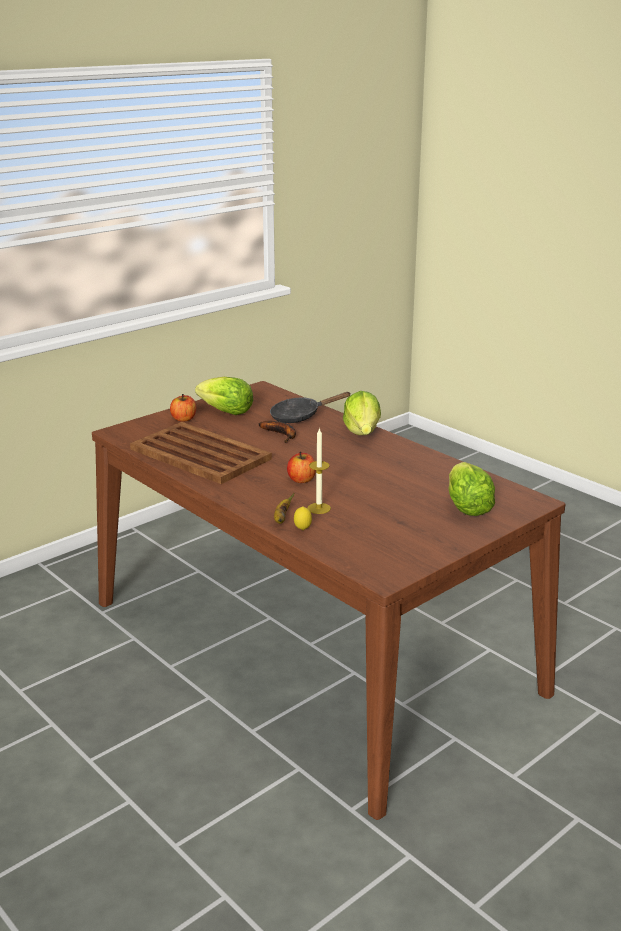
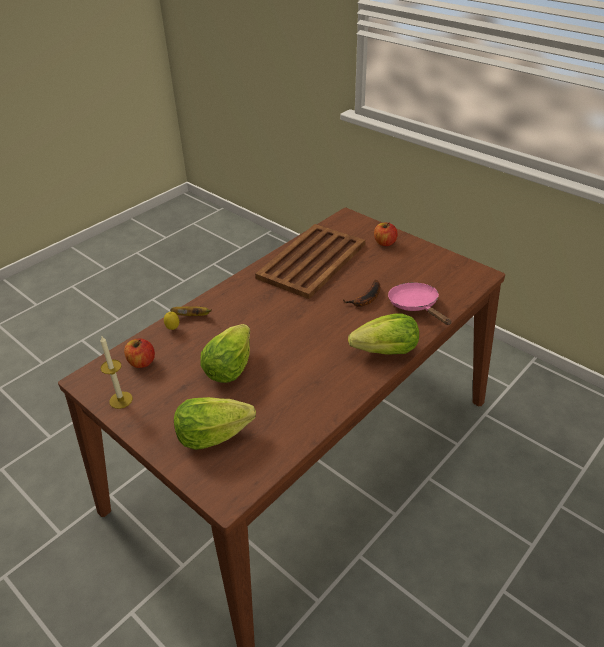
camera: 85 degrees right, 15 degrees up
lettuce [195,377,253,415] -> lettuce moved to [200,324,250,383]
black frying pan [270,392,351,423] -> pink frying pan [388,283,451,325]
apple [287,452,316,483] -> apple moved to [124,339,155,368]
candle [308,427,331,514] -> candle moved to [100,335,133,409]

